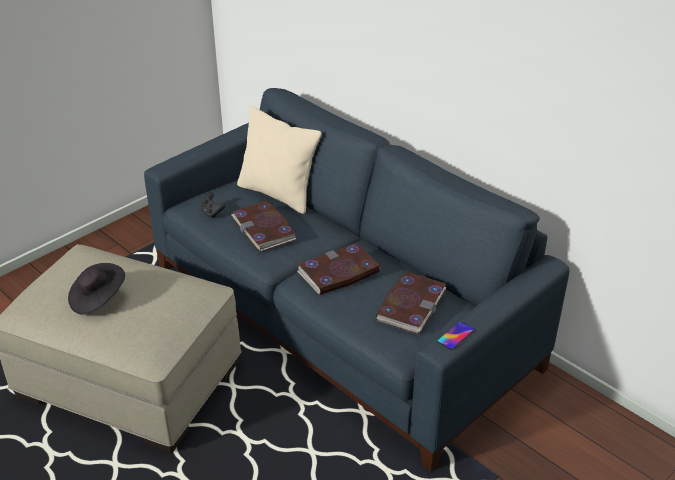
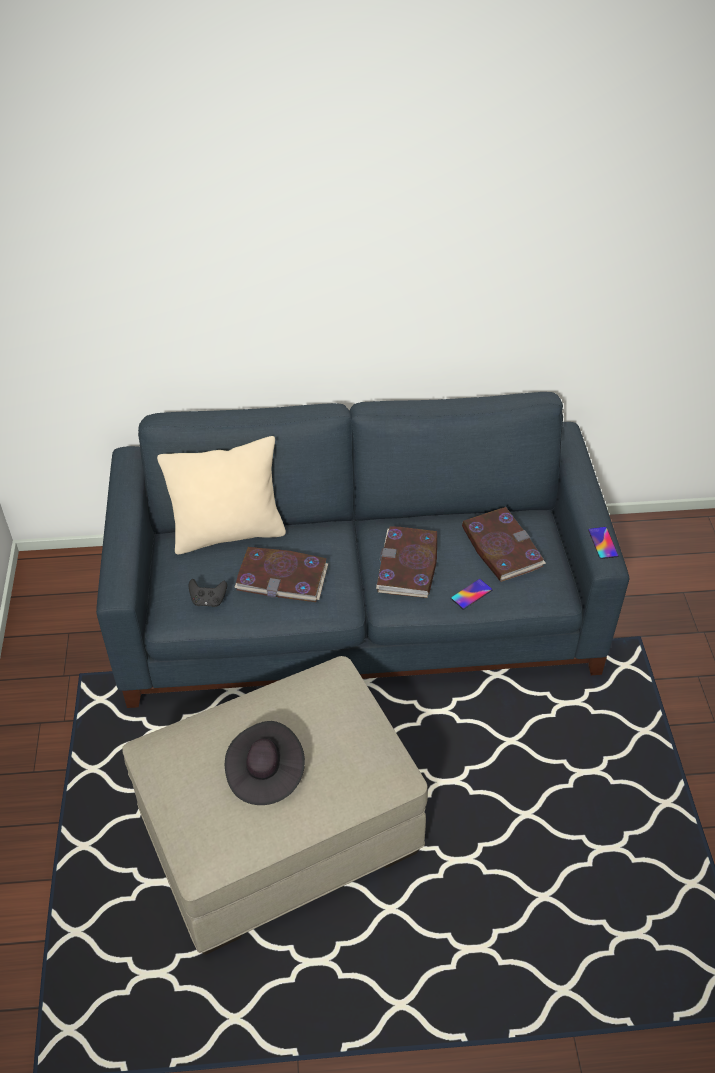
camera: 50 degrees left, 10 degrees up
none -> phone [451,579,492,610]

